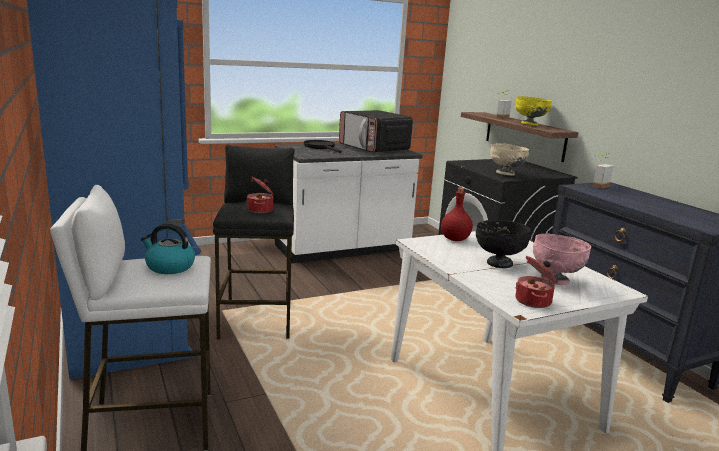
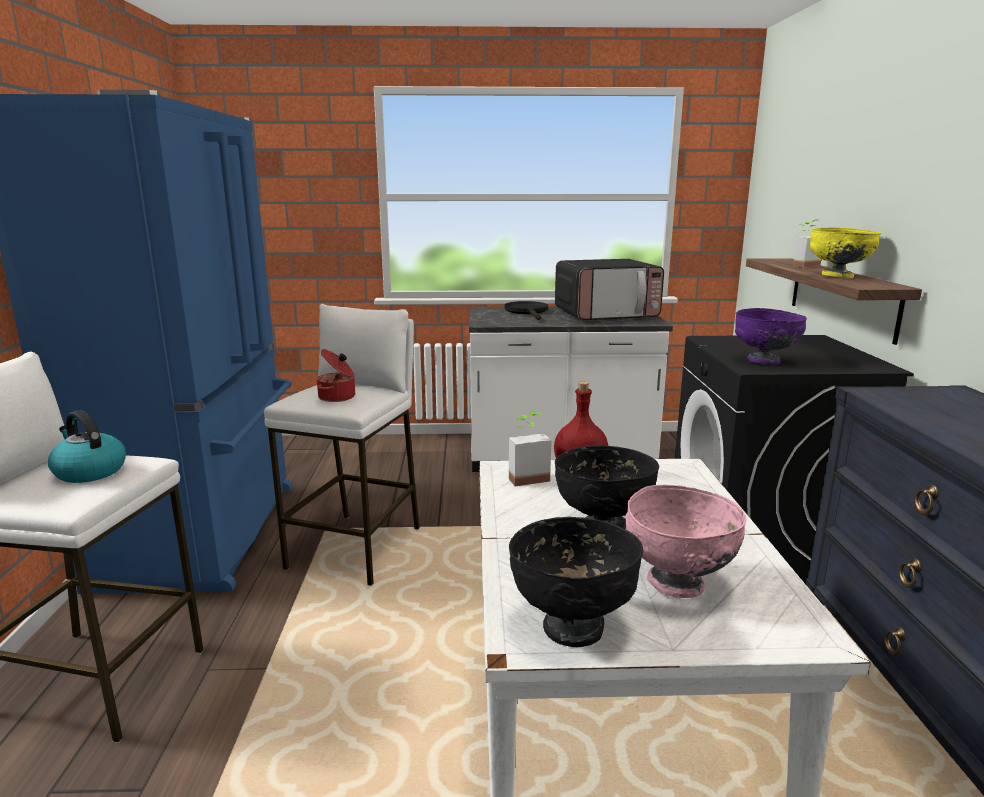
camera: 25 degrees right, 0 degrees up
black stool [213,145,295,339] -> white stool [264,304,420,586]
microwave [339,110,413,153] -> microwave turned 90 degrees counterclockwise [555,259,664,320]
beige bowl [490,143,529,176] -> purple bowl [735,308,807,365]
cooking pot [515,256,558,308] -> black bowl [509,517,643,647]
potted plant [592,153,614,189] -> potted plant moved to [509,412,551,486]

